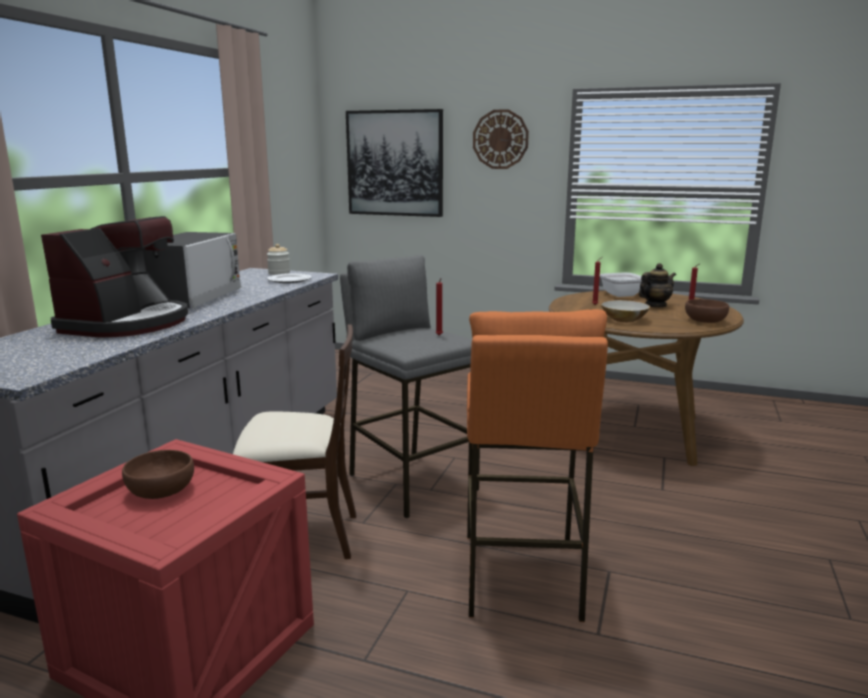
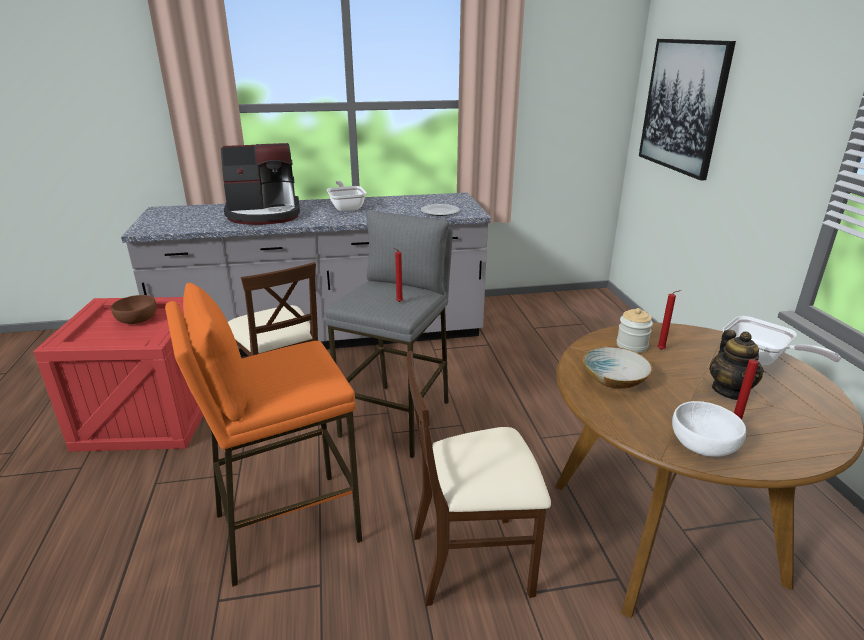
camera: 60 degrees right, 10 degrees up
microwave [145,232,241,308] -> frying pan [327,181,366,212]
jar [267,244,290,275] -> jar moved to [617,308,653,353]
wall clock [473,109,529,169] -> none
teapot [639,263,676,307] -> teapot turned 60 degrees clockwise [709,330,764,400]
brown bowl [685,299,729,323] -> white bowl [672,401,746,457]
none -> beige chair [407,351,551,606]

